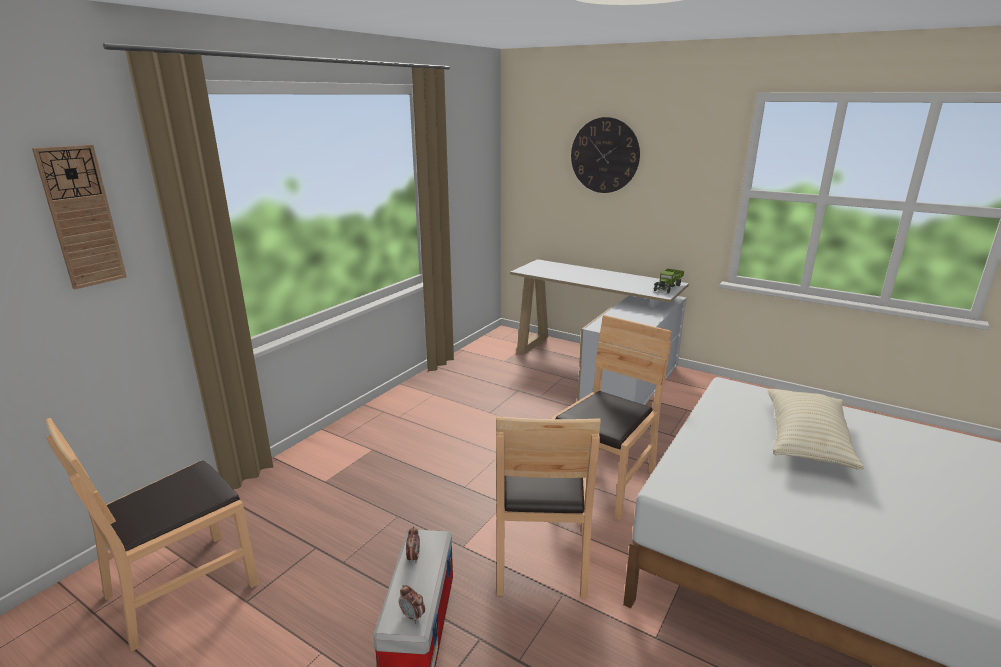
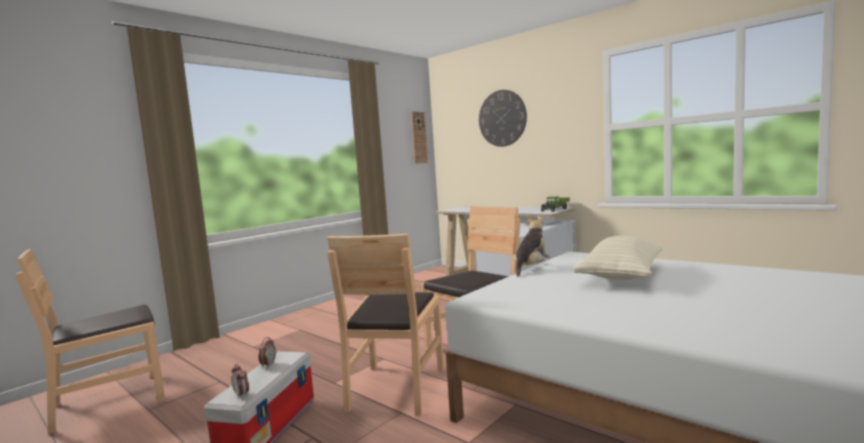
camera: 10 degrees right, 15 degrees down
wall clock [32,145,127,289] -> wall clock moved to [411,111,428,164]
none -> plush toy [514,217,550,276]

